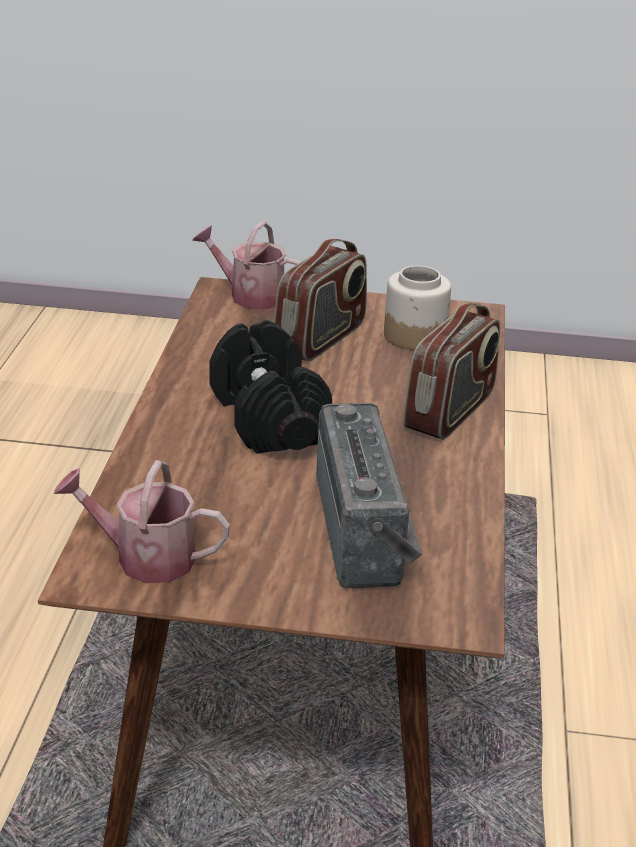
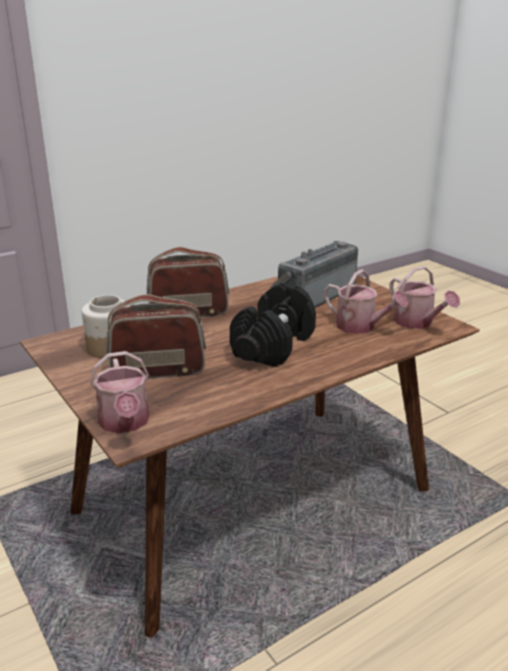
camera: 130 degrees left, 5 degrees down
none -> watering can [324,269,408,334]

